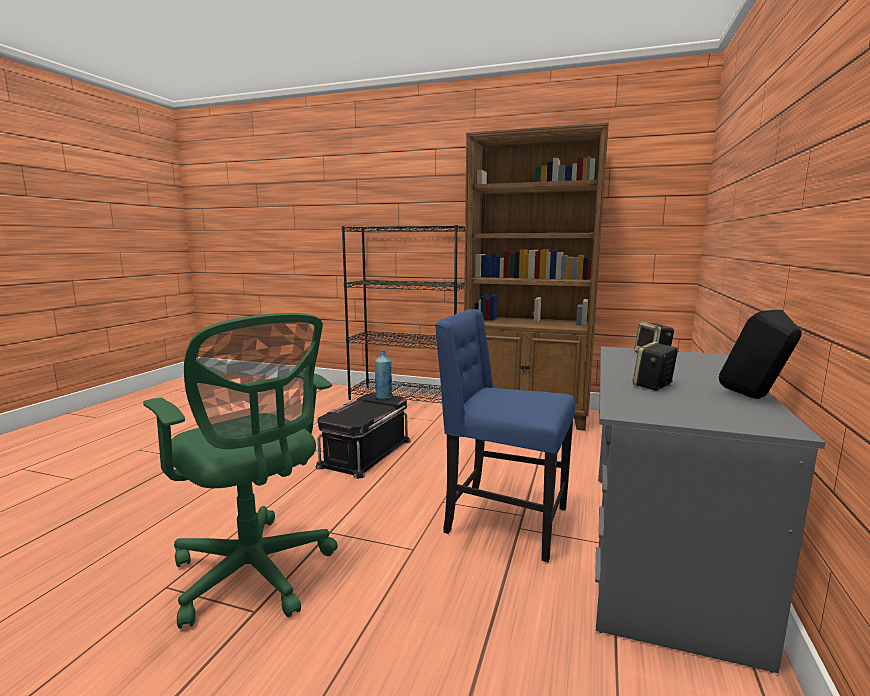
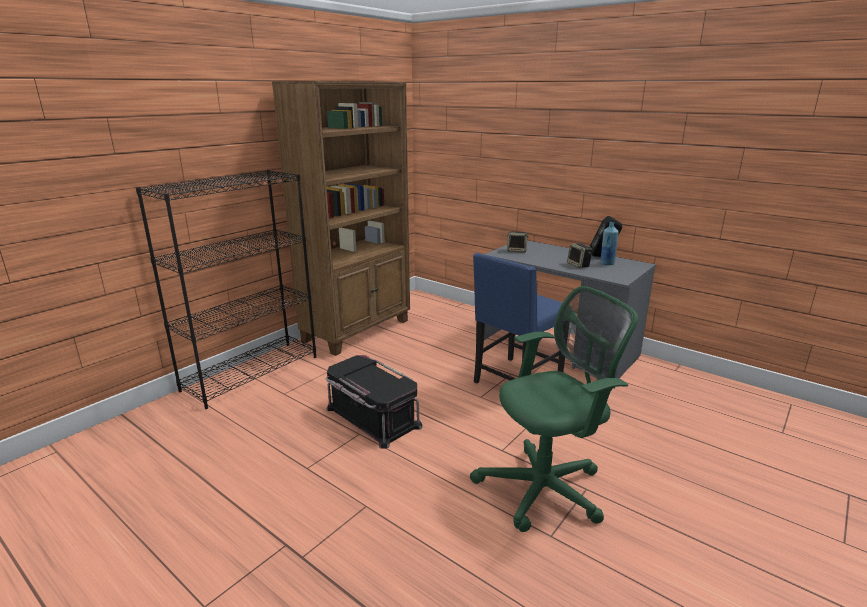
camera: 70 degrees left, 10 degrees up
blue bottle [375,350,392,399] -> blue bottle moved to [600,222,619,265]

